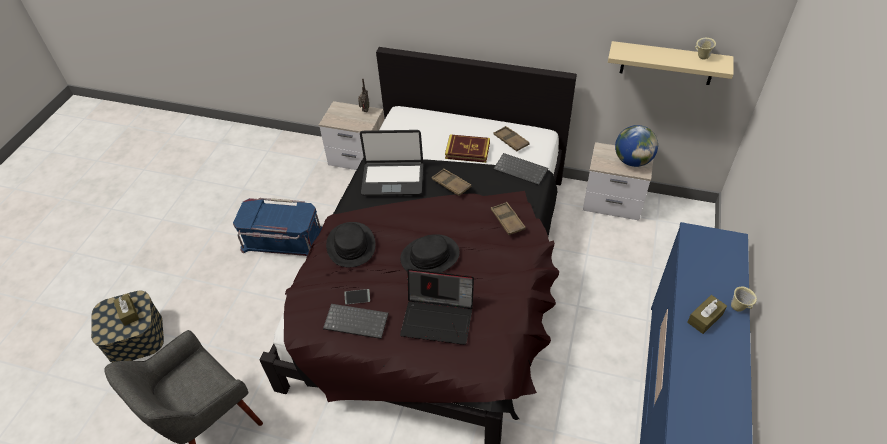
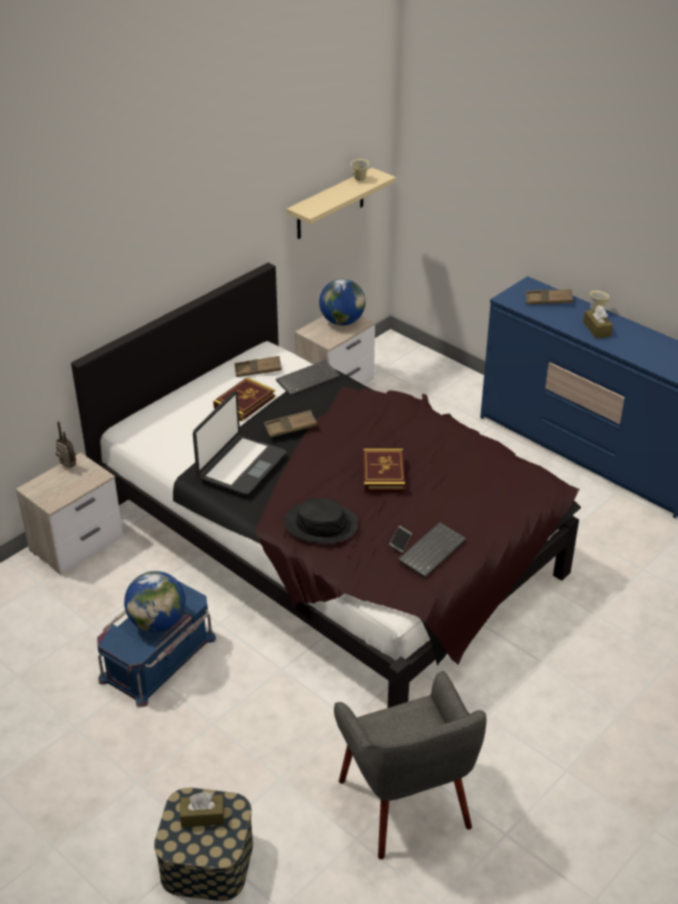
camera: 65 degrees left, 10 degrees down
black hat [400,234,460,273] -> book [363,449,405,492]
laptop [400,269,474,345] -> none
brown tray [491,202,526,235] -> brown tray moved to [526,289,573,304]
none -> globe [124,571,186,632]

